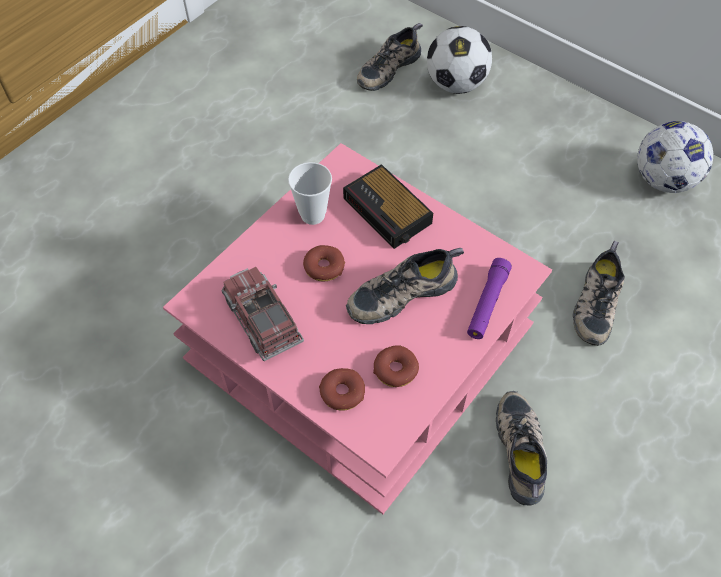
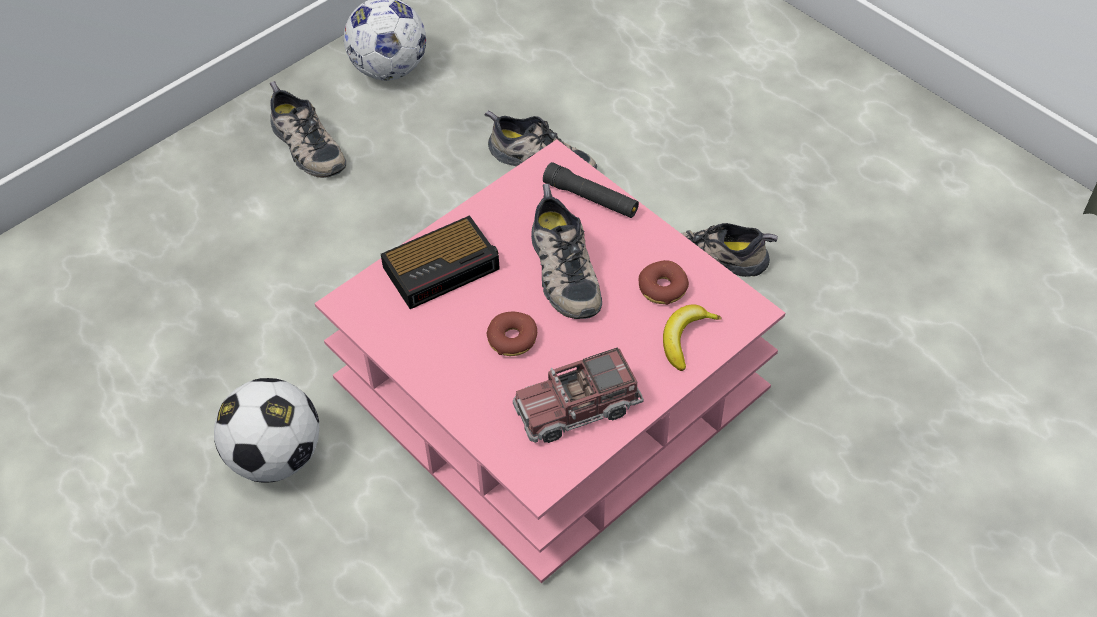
camera: 80 degrees left, 5 degrees down
cup [288,162,332,225] -> none
donut [319,368,365,411] -> banana [663,304,722,371]
shoe [357,23,423,91] -> shoe moved to [270,81,346,178]
football [427,26,492,94] -> football moved to [214,378,319,483]
purple flashlight [467,258,512,339] -> black flashlight [543,162,639,218]

